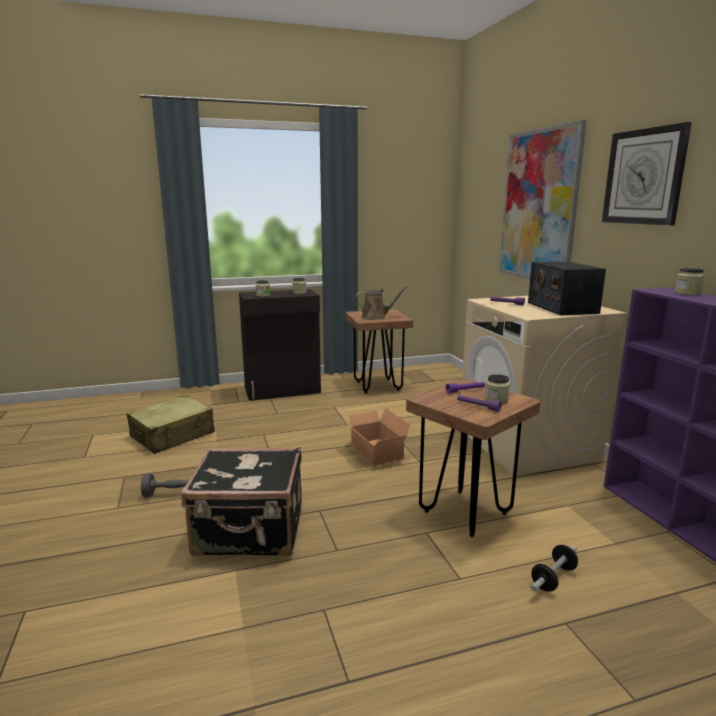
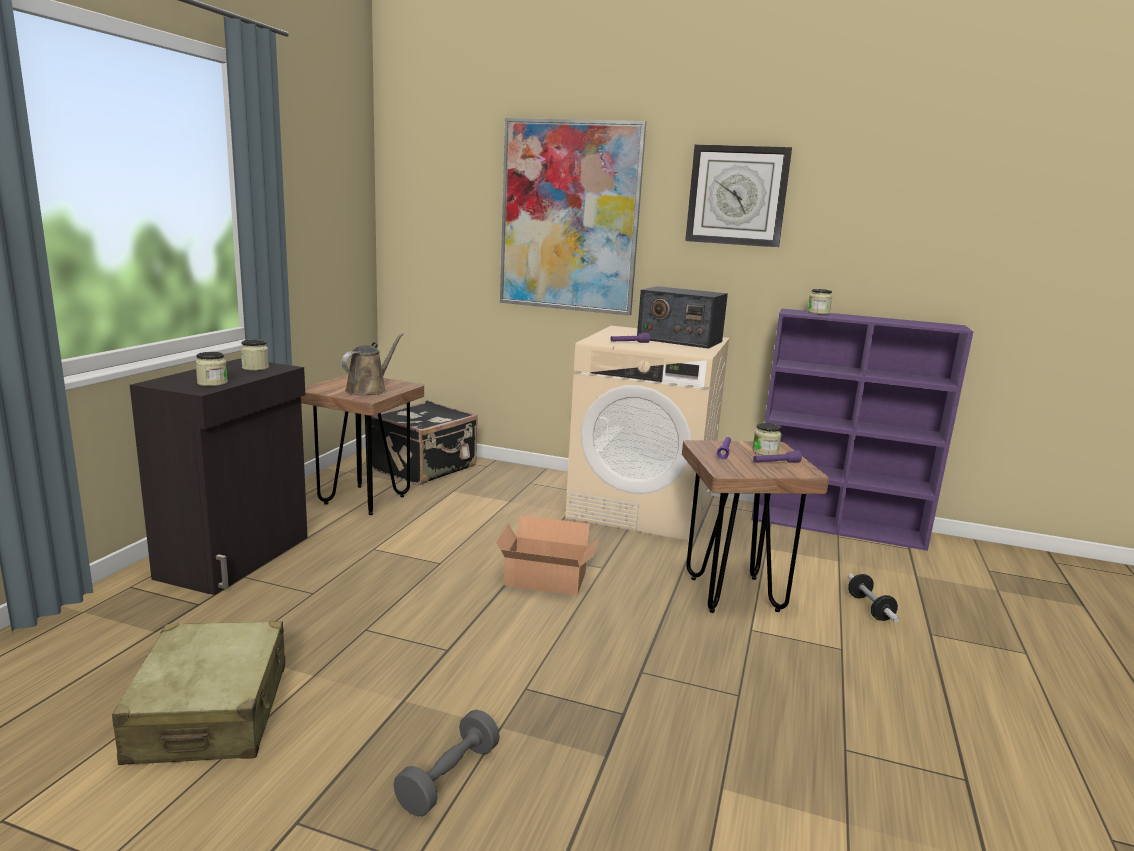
camera: 55 degrees left, 0 degrees up
black suitcase [181,447,302,556] -> black suitcase moved to [371,400,478,485]

